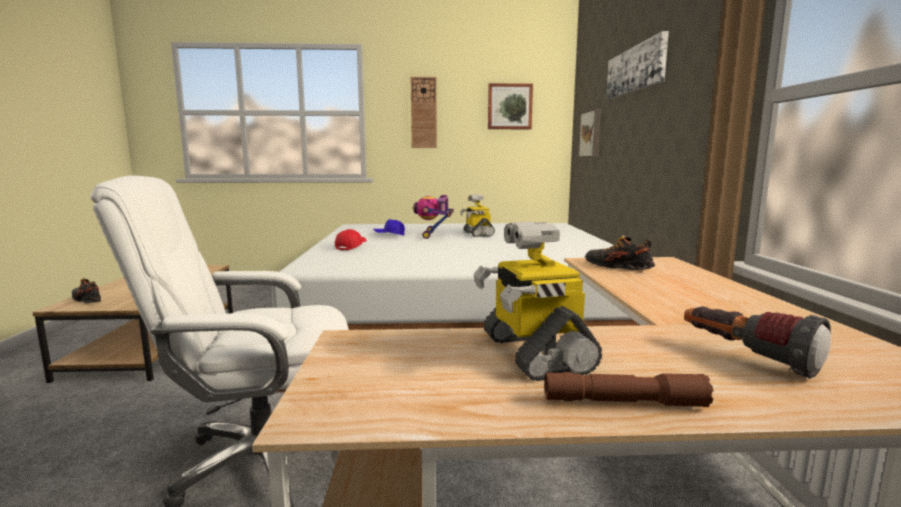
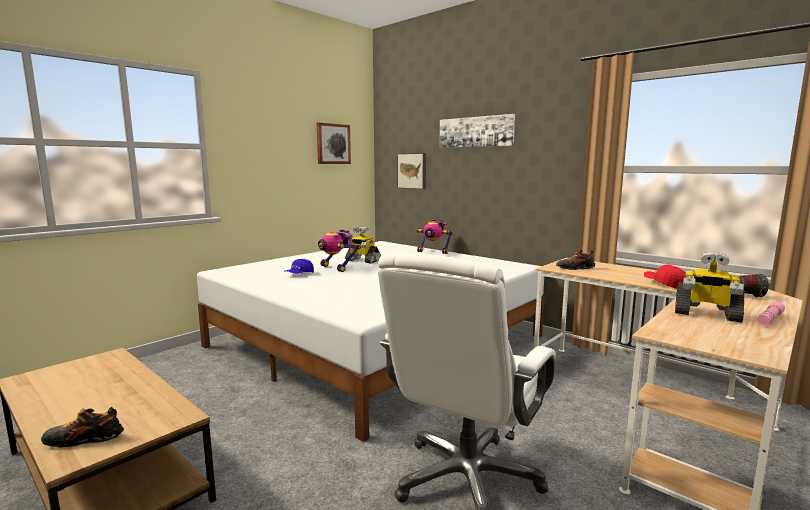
camera: 45 degrees left, 0 degrees up
red cap [335,229,367,250] -> red cap moved to [644,264,686,289]
wall clock [411,77,437,148] -> none
brown flashlight [544,372,713,407] -> pink flashlight [757,302,785,326]
none -> toy robot [417,219,453,254]

